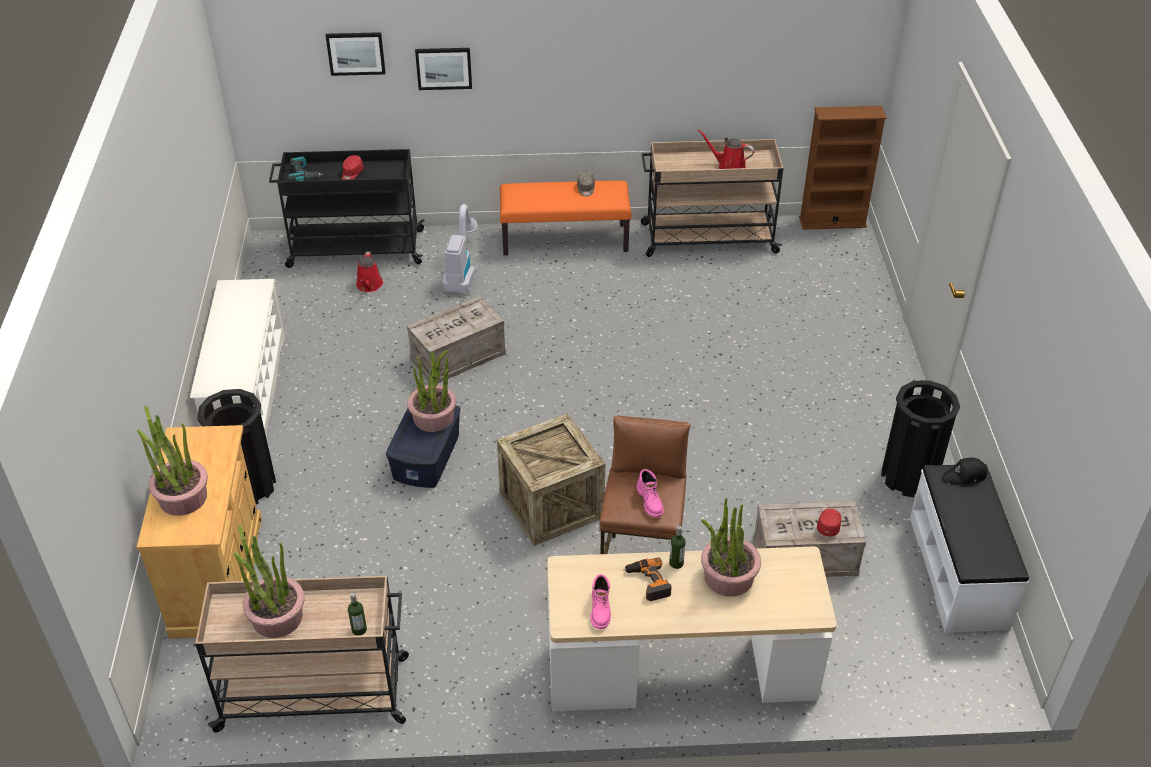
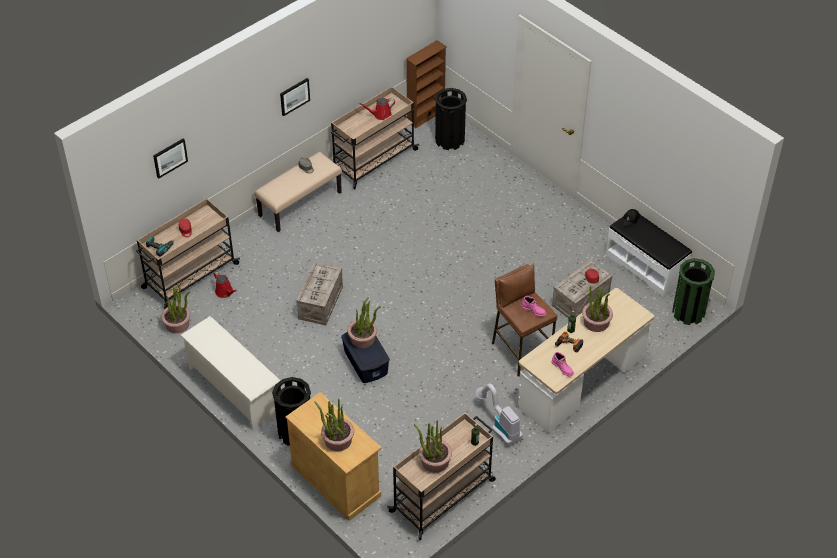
camera: 40 degrees left, 5 degrees up
black cart [269,149,425,268] -> beige cart [136,198,240,309]
picture [415,48,472,90] -> picture moved to [280,78,310,116]
vacuum cleaner [442,204,477,293] -> vacuum cleaner moved to [476,384,523,447]
crate [497,413,605,546] -> none
orange bench [500,181,631,256] -> beige bench [254,152,342,232]
black trash can [881,380,960,497] -> black trash can moved to [435,88,467,150]
none -> potted plant [161,283,190,333]
none -> green trash can [672,258,715,325]

